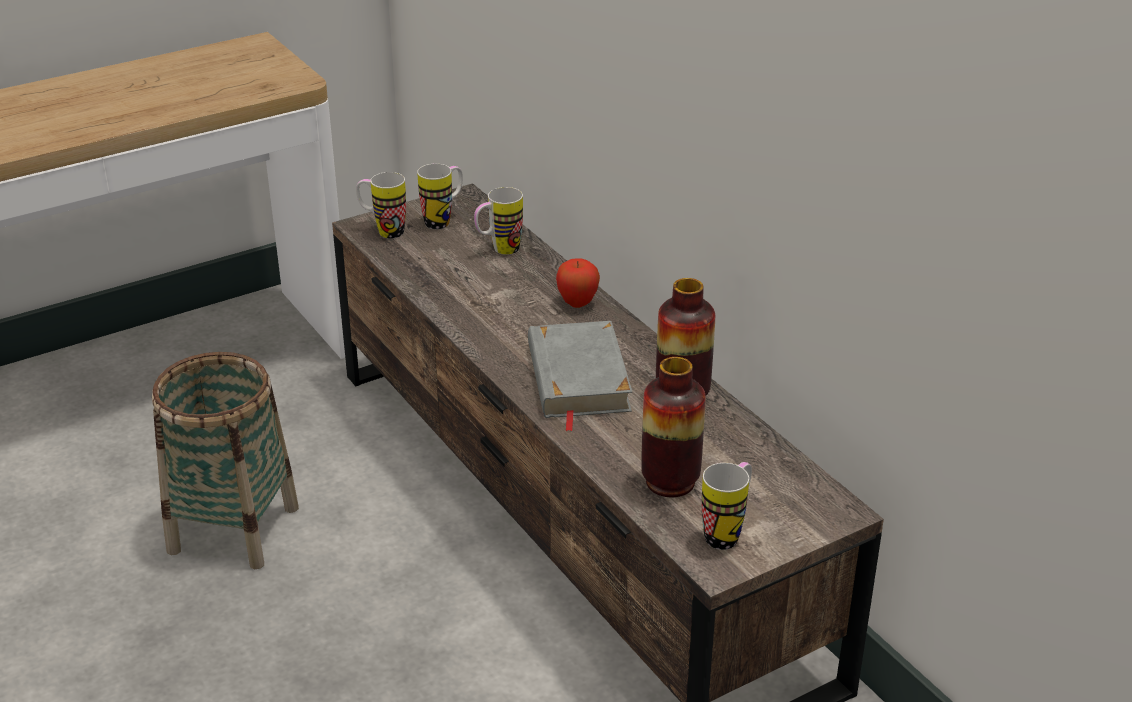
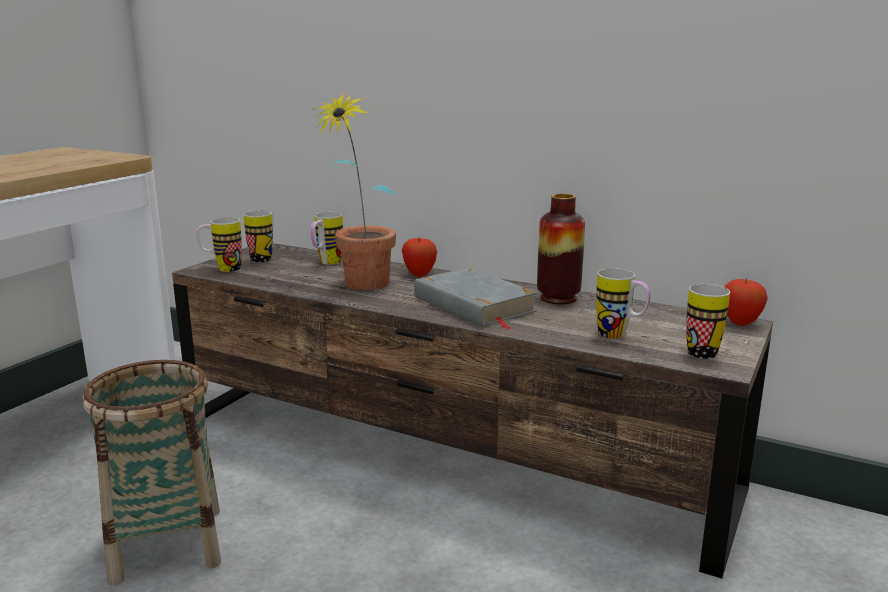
camera: 30 degrees left, 15 degrees down
vase [641,357,706,497] -> mug [596,268,651,339]
none -> potted plant [314,91,398,290]
none -> apple [724,278,768,326]

